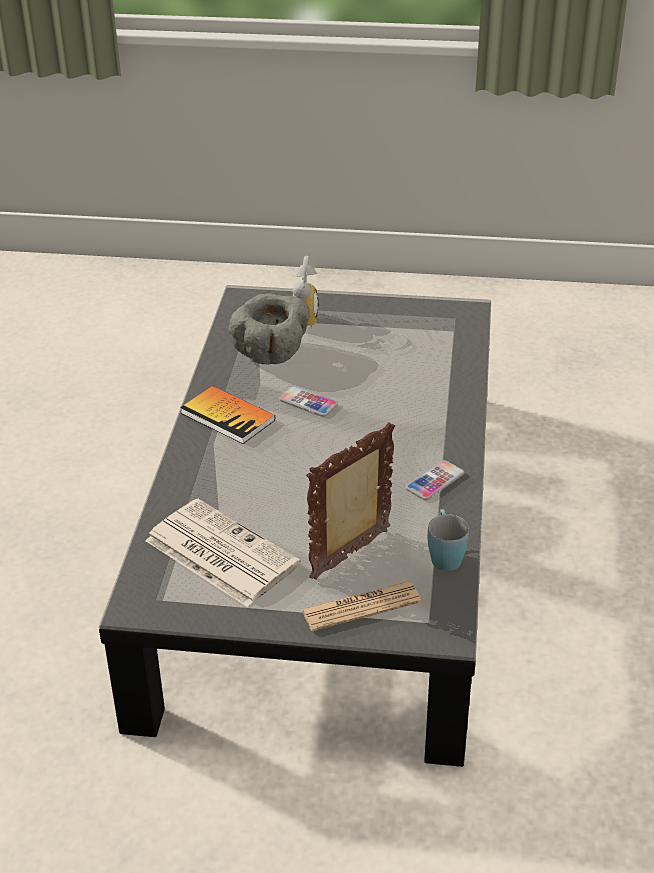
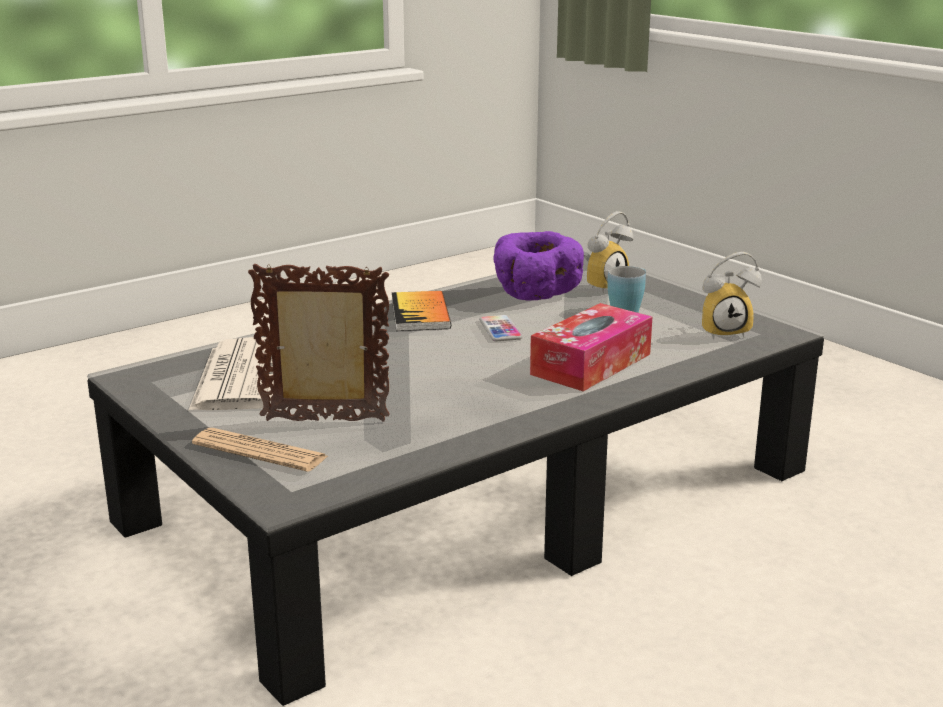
camera: 45 degrees right, 15 degrees down
grey bowl [229,294,310,365] -> purple bowl [493,231,584,301]
phone [406,460,464,500] -> none
blue mug [428,509,469,571] -> blue mug moved to [607,266,646,313]
none -> tissue box [530,303,652,391]
none -> alarm clock [702,252,762,340]

